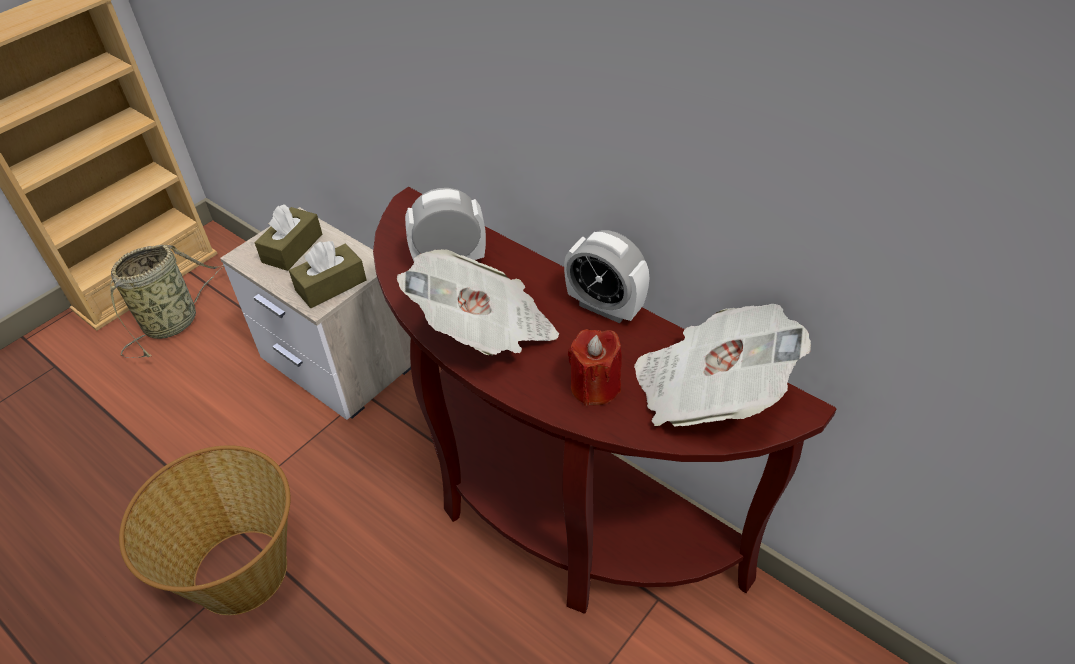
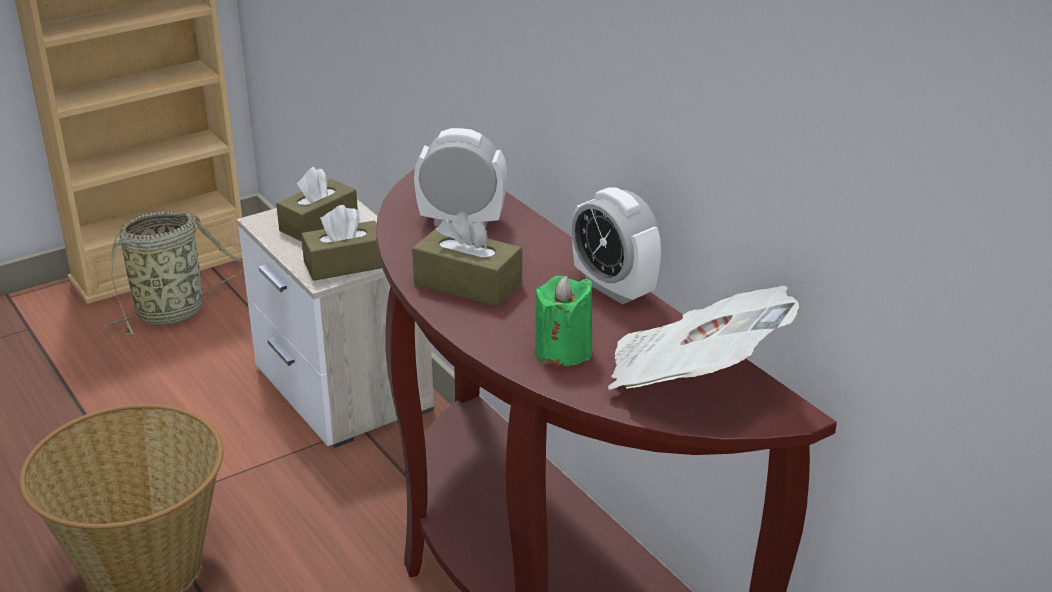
camera: 15 degrees right, 15 degrees down
newspaper [397,249,559,356] -> brown tissue box [412,212,522,307]
red candle [568,329,622,406] -> green candle [535,276,593,366]

